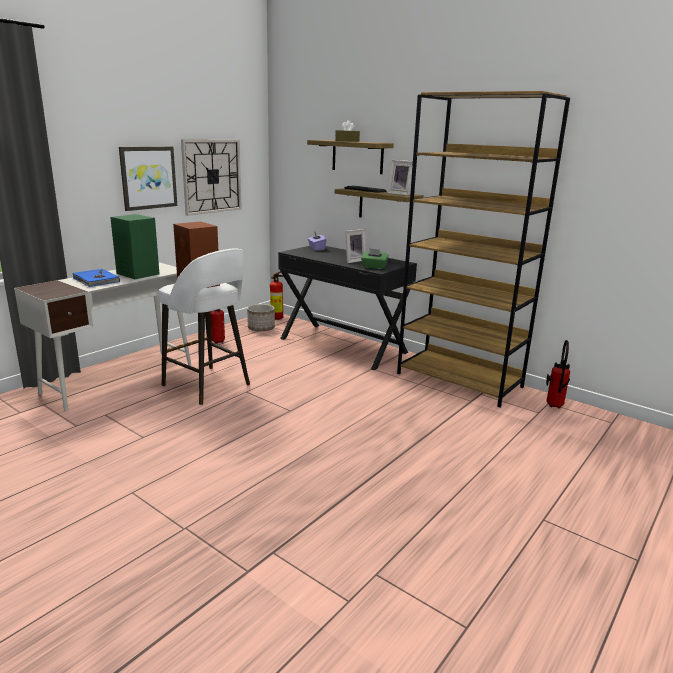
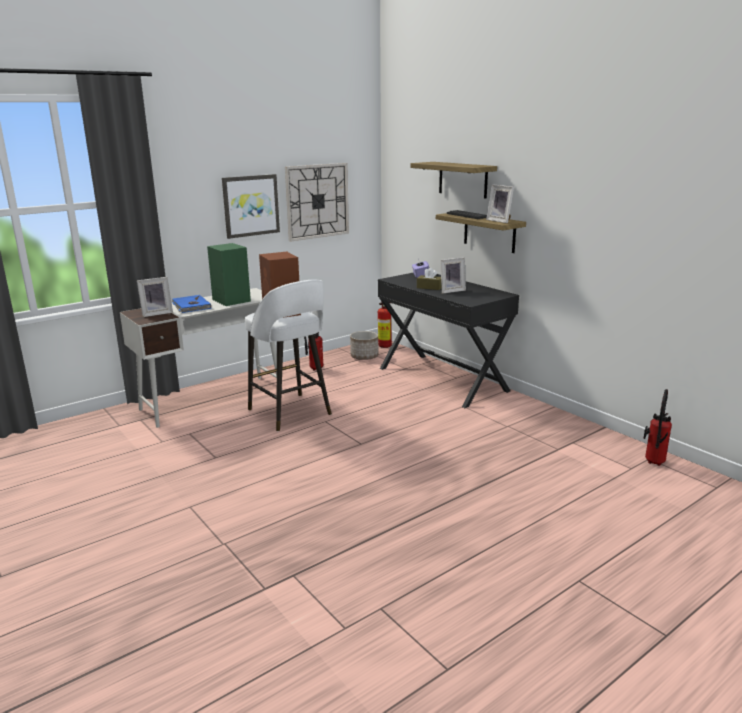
camera: 15 degrees right, 0 degrees up
brown tissue box [335,120,360,142] -> brown tissue box moved to [417,267,442,290]
green tissue box [361,248,389,269] -> none
brown bookcase [397,91,570,407] -> none
none -> picture frame [137,277,173,317]

